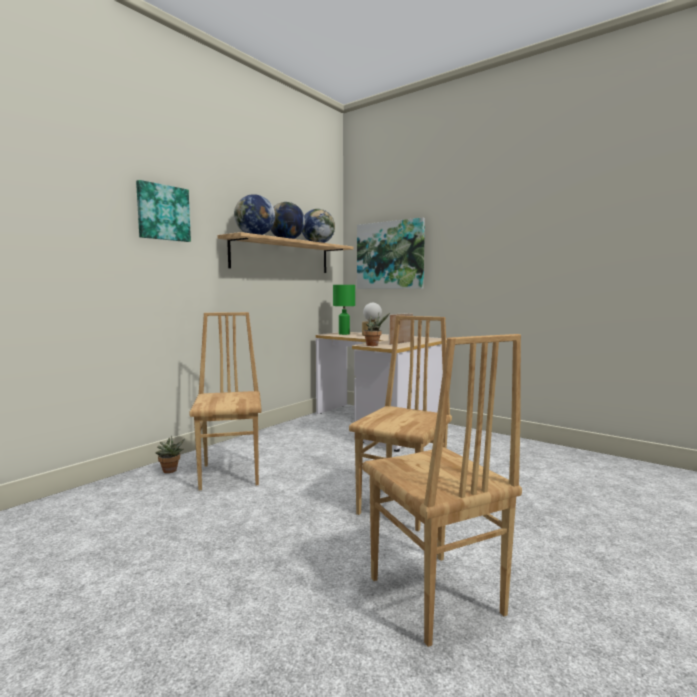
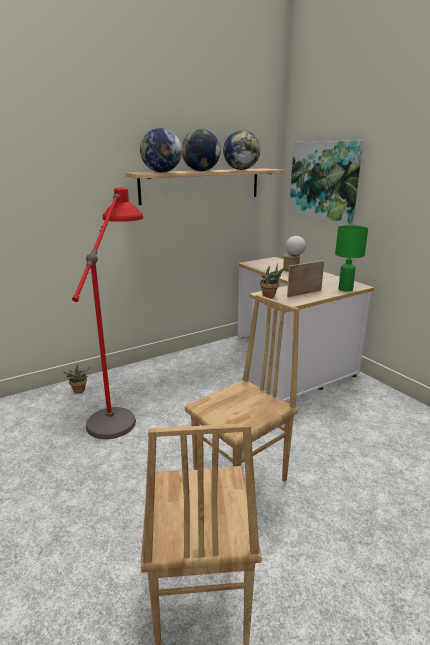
camera: 20 degrees right, 15 degrees up
picture [136,180,191,242] -> none
brown chair [189,312,261,490] -> red floor lamp [72,187,143,439]
green table lamp [333,285,355,335] -> green table lamp moved to [335,225,368,292]

